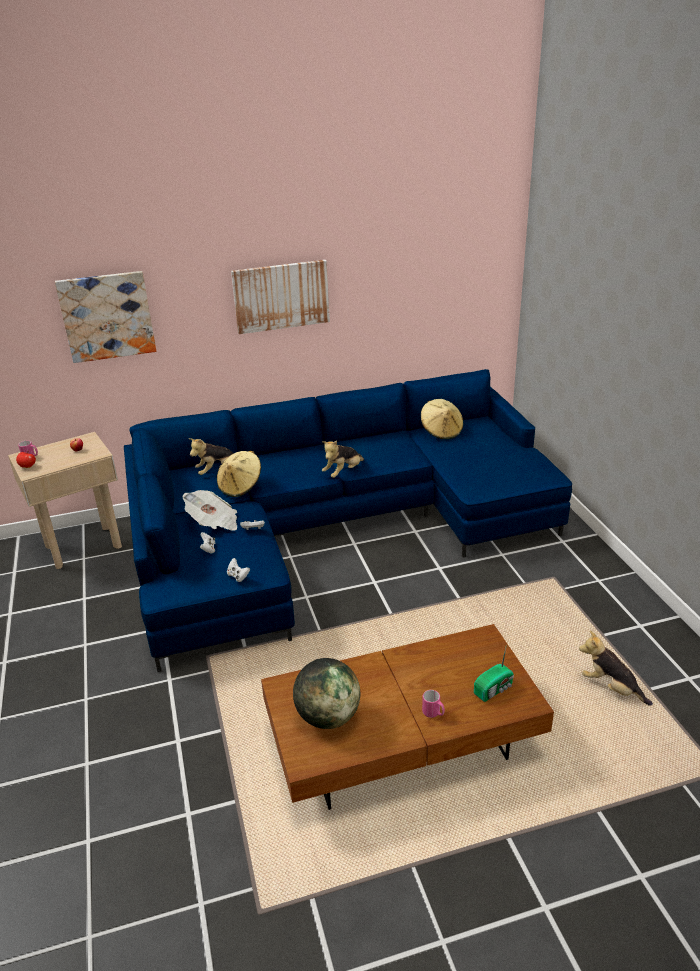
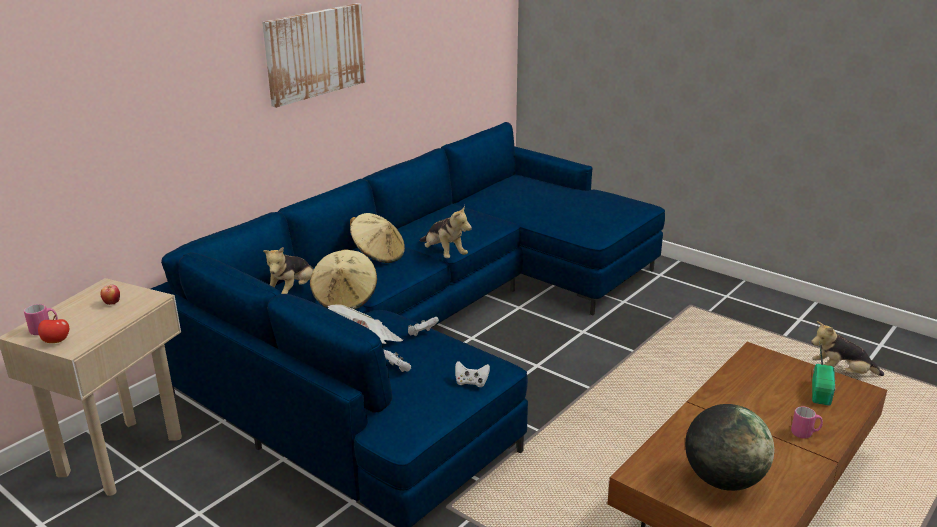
camera: 35 degrees left, 5 degrees down
picture [55,271,156,363] -> none
plush toy [322,440,364,478] -> plush toy turned 45 degrees counterclockwise [420,205,472,258]
beige hat [421,399,463,439] -> beige hat moved to [350,213,405,263]

